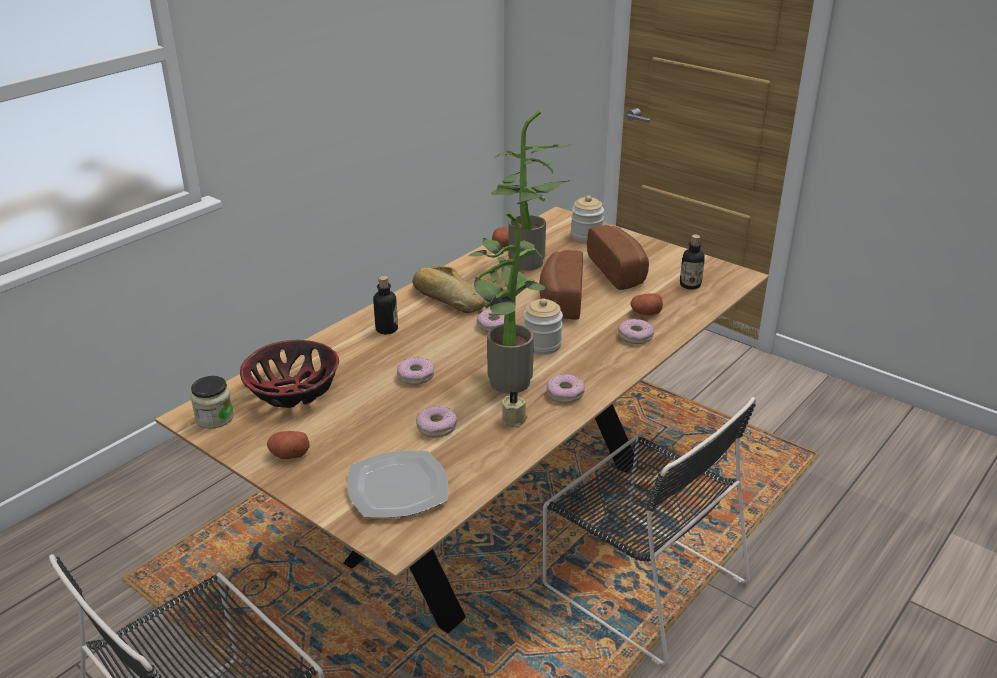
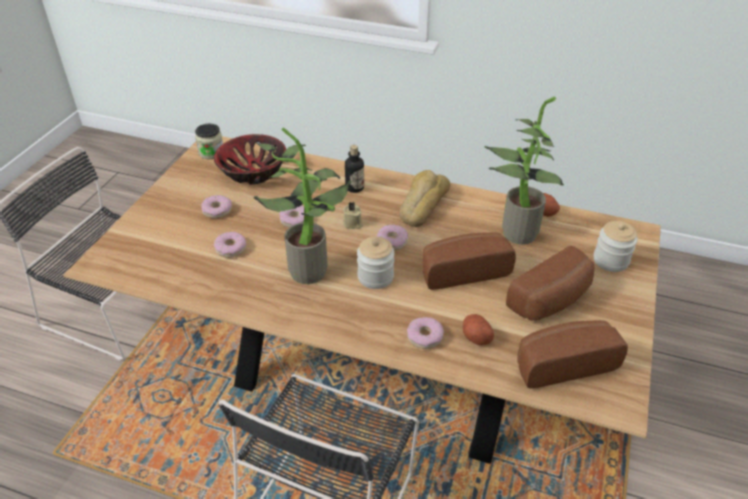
camera: 70 degrees right, 10 degrees up
potato [267,431,309,459] -> none
plate [347,451,448,518] -> none
beige candle [502,391,528,428] -> beige candle moved to [343,202,363,229]
donut [546,374,585,403] -> donut moved to [201,195,232,218]
bottle [680,234,705,289] -> bread [517,320,628,389]

